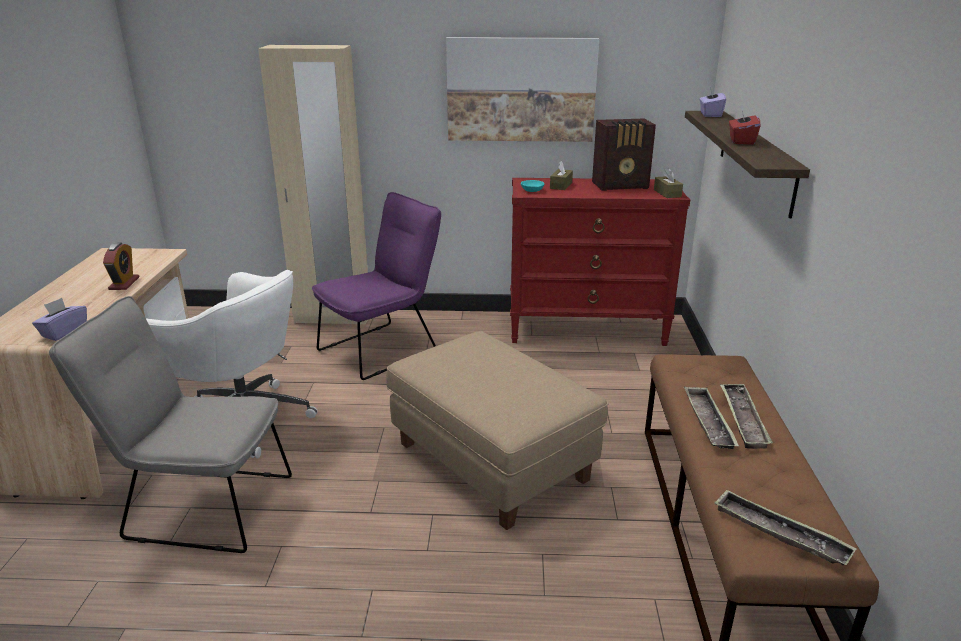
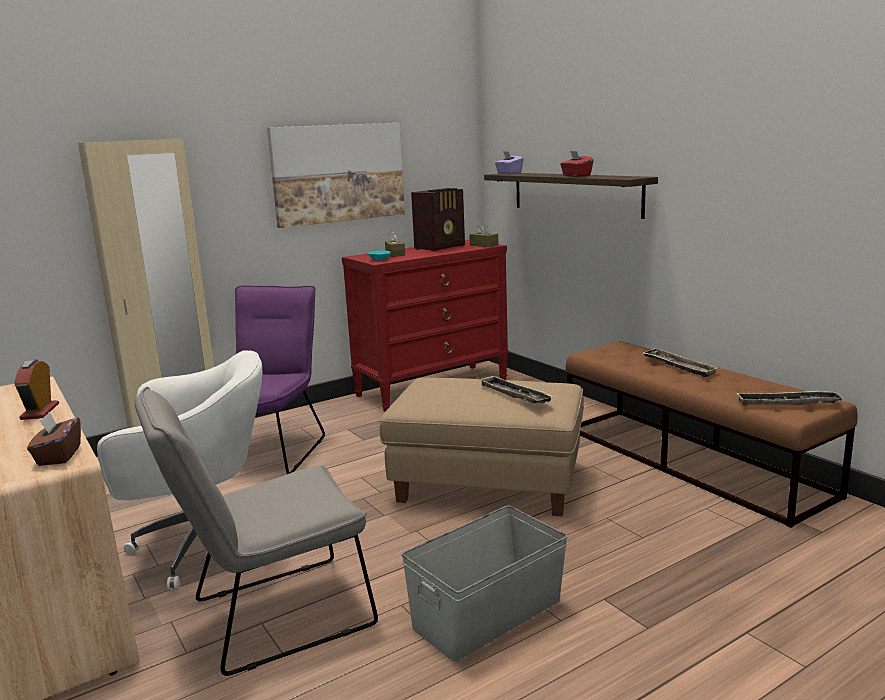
camera: 35 degrees left, 10 degrees down
purple tissue box [32,298,87,341] -> brown tissue box [27,412,81,466]
alarm clock [103,243,140,290] -> alarm clock turned 150 degrees counterclockwise [14,359,59,420]
tray [684,386,739,449] -> tray moved to [478,376,554,403]
none -> grey storage box [402,505,568,662]

